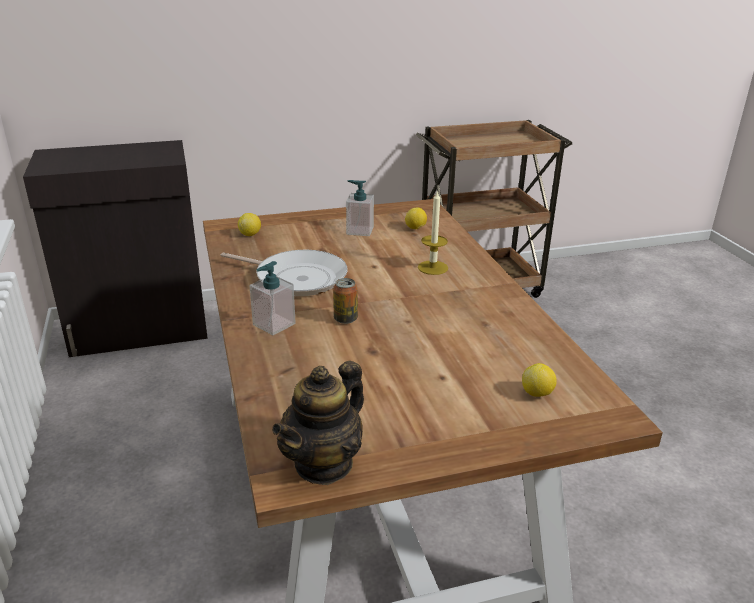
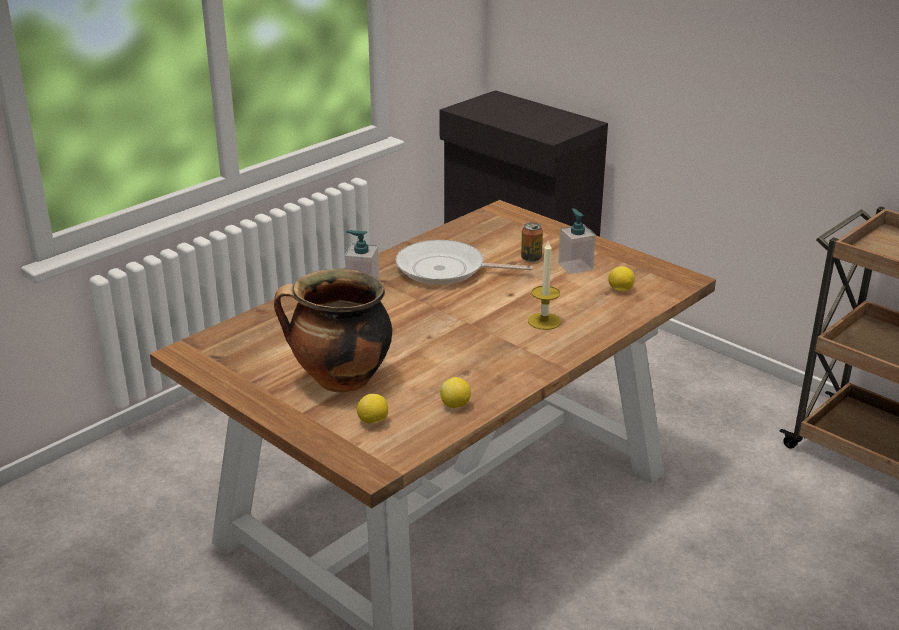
camera: 60 degrees right, 0 degrees up
frying pan [221,250,348,296] -> frying pan turned 105 degrees clockwise [396,240,533,285]
lemon [238,213,261,236] -> lemon moved to [440,377,471,408]
teapot [272,361,364,485] -> none
can [333,278,358,324] -> can moved to [521,222,543,262]
none -> cooking pot [274,269,392,393]

